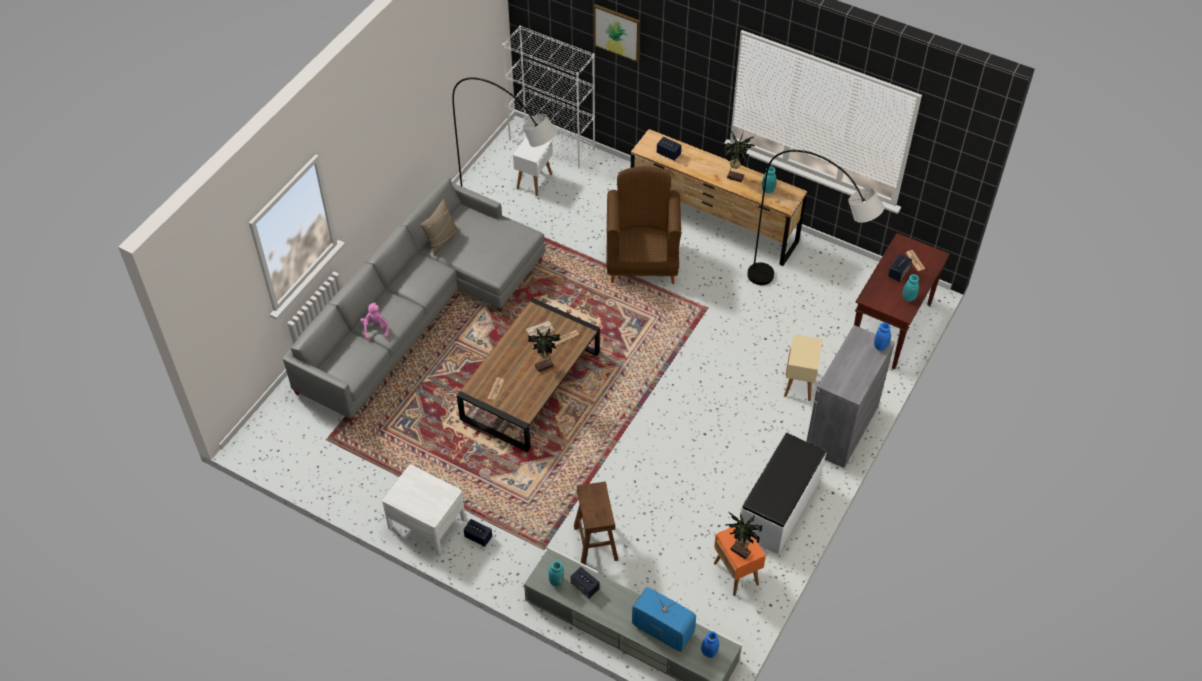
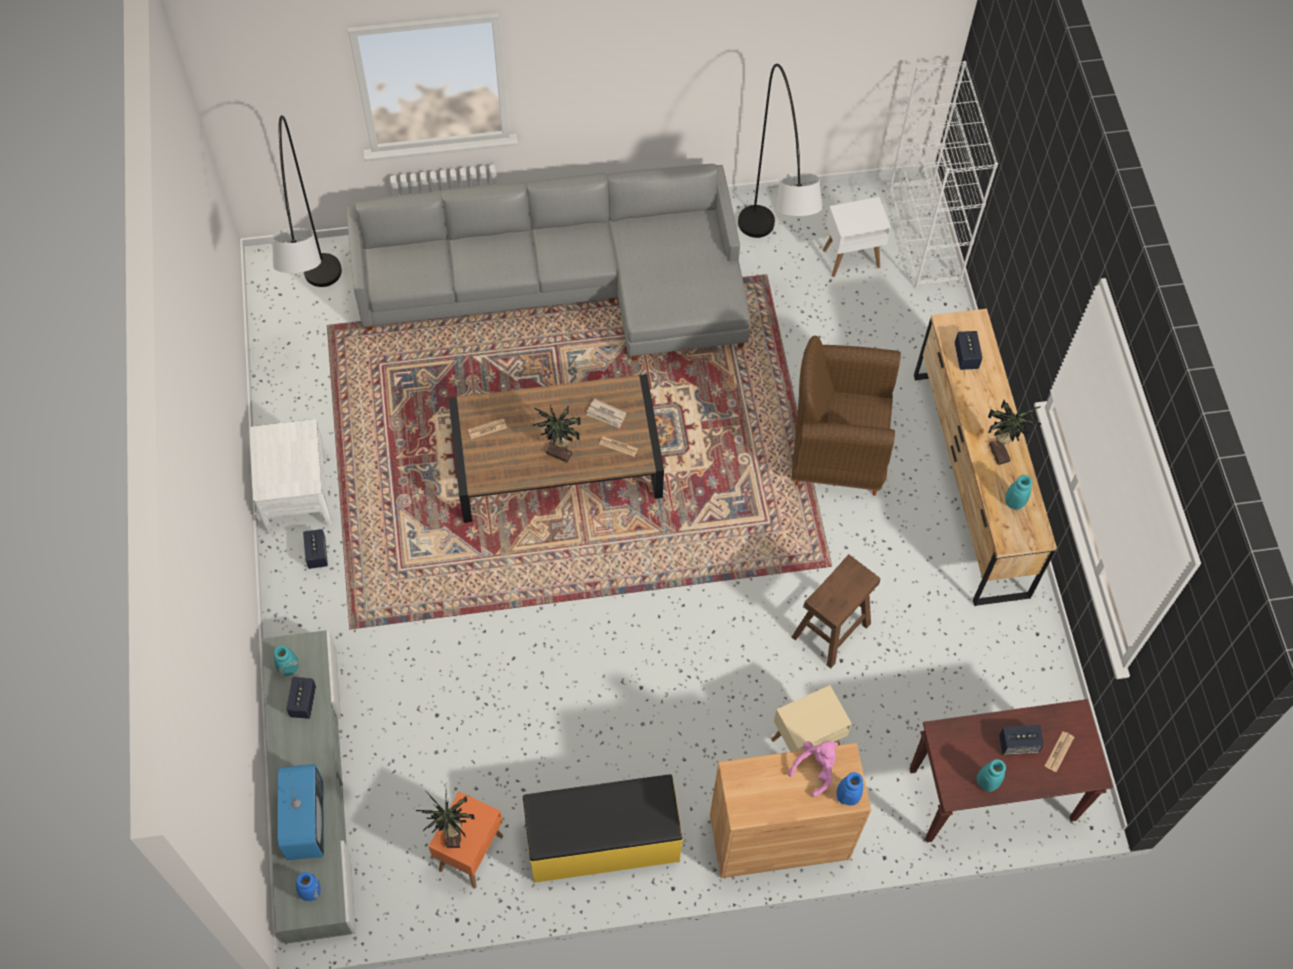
camera: 50 degrees right, 10 degrees up
pink plush toy [360,303,389,340] -> pink plush toy moved to [788,741,838,797]
beige pillow [420,199,458,256] -> none
brown stool [574,481,619,565] -> brown stool moved to [792,554,881,669]
picture [594,4,640,62] -> none
brown armchair [606,166,681,284] -> brown armchair turned 135 degrees counterclockwise [792,336,901,496]
white bench [740,433,826,554] -> yellow bench [522,774,683,883]
grey floor lamp [747,150,884,285] -> grey floor lamp moved to [272,115,342,287]
grey cabinet [806,325,895,468] -> brown cabinet [710,743,871,878]

